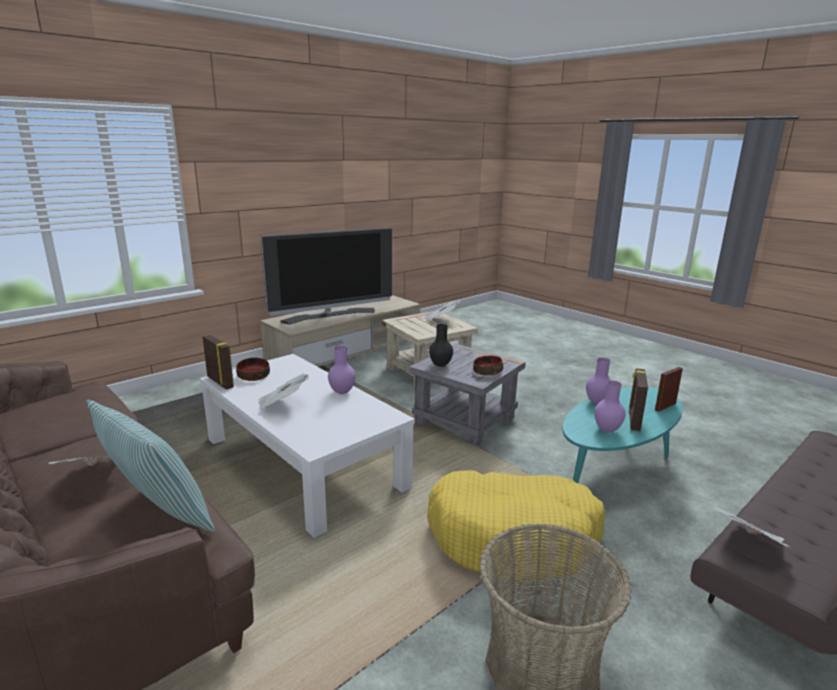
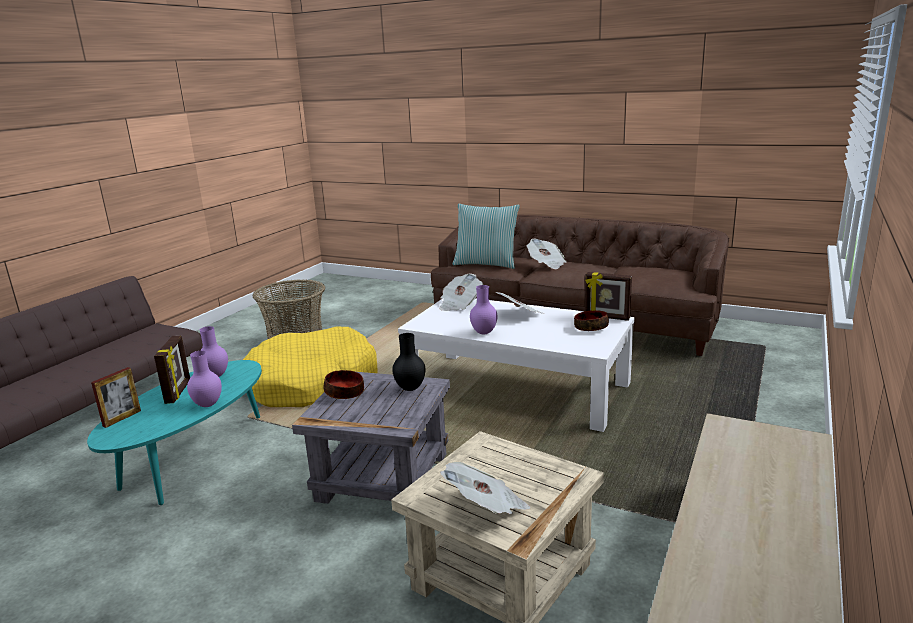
camera: 160 degrees right, 0 degrees up
television [260,227,392,325] -> none
newspaper [713,506,790,548] -> newspaper moved to [439,273,483,311]

